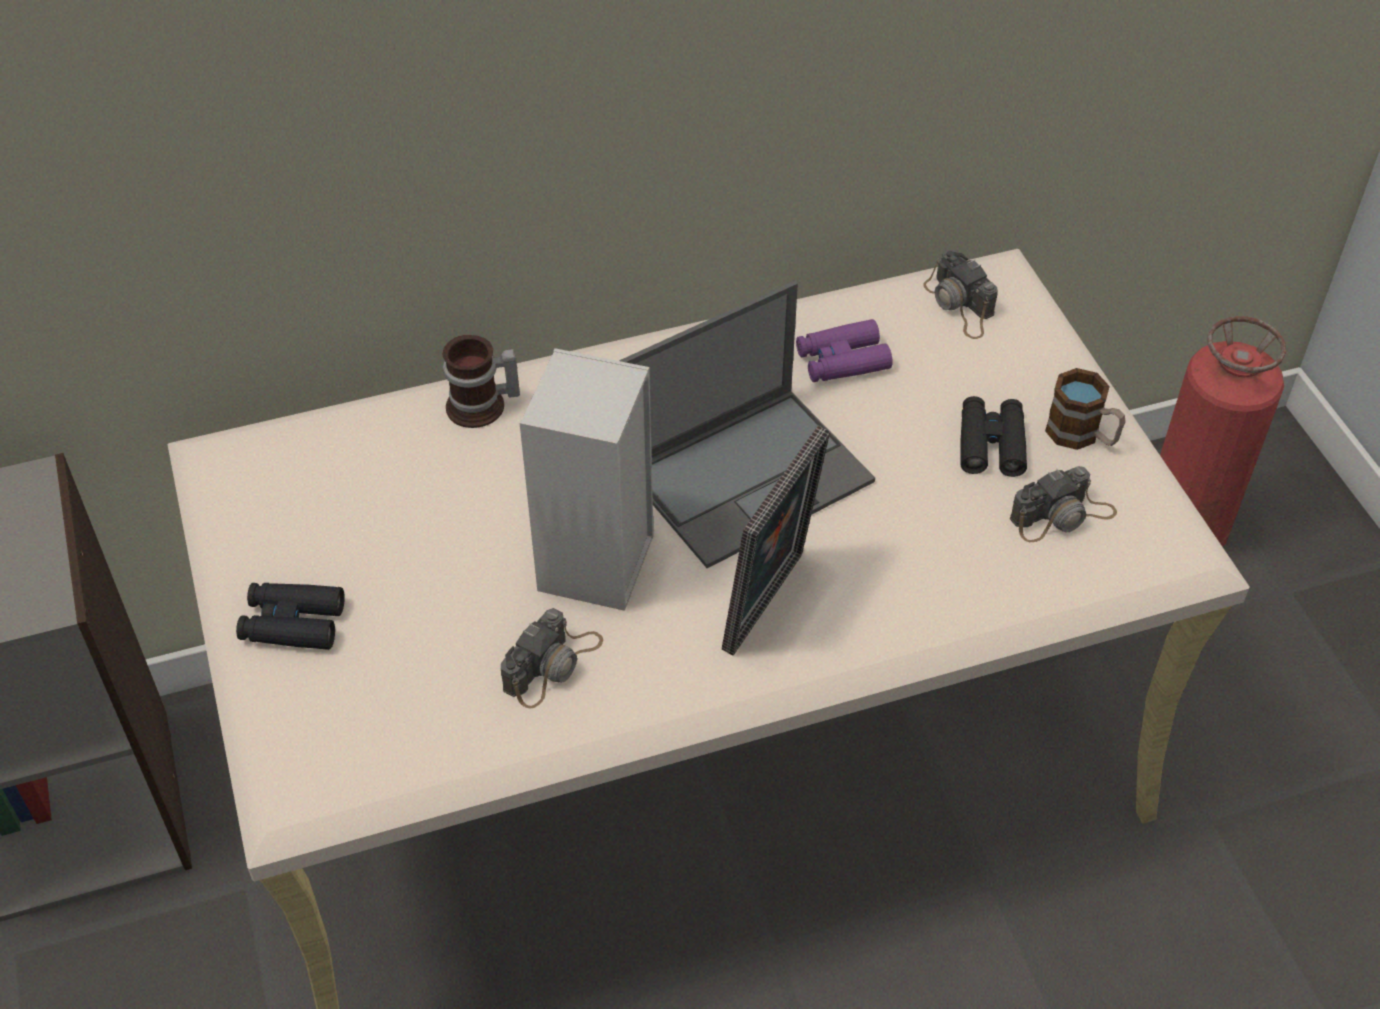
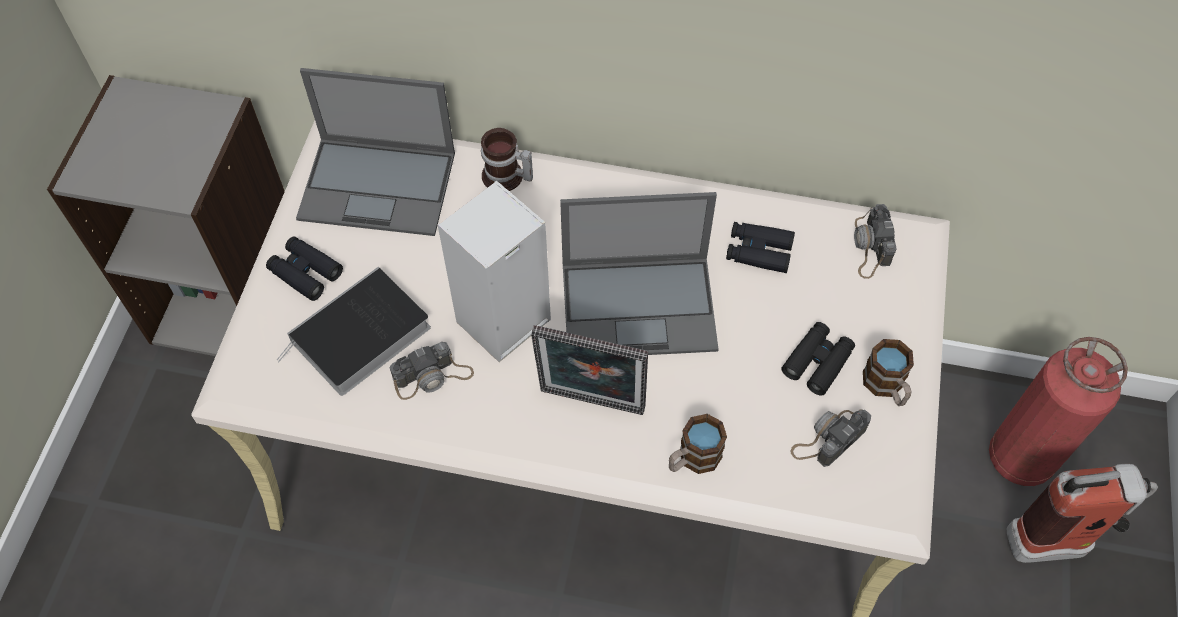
camera: 30 degrees right, 10 degrees up
picture frame [722,426,830,655] -> picture frame turned 45 degrees clockwise [531,325,648,415]
purple binoculars [796,319,893,382] -> black binoculars [726,222,795,273]
camera [1010,466,1117,542] -> camera turned 135 degrees clockwise [790,409,871,467]
none -> book [277,267,431,396]
none -> laptop [296,68,455,236]
none -> mug [669,414,727,474]
none -> fire extinguisher [1007,464,1158,563]

